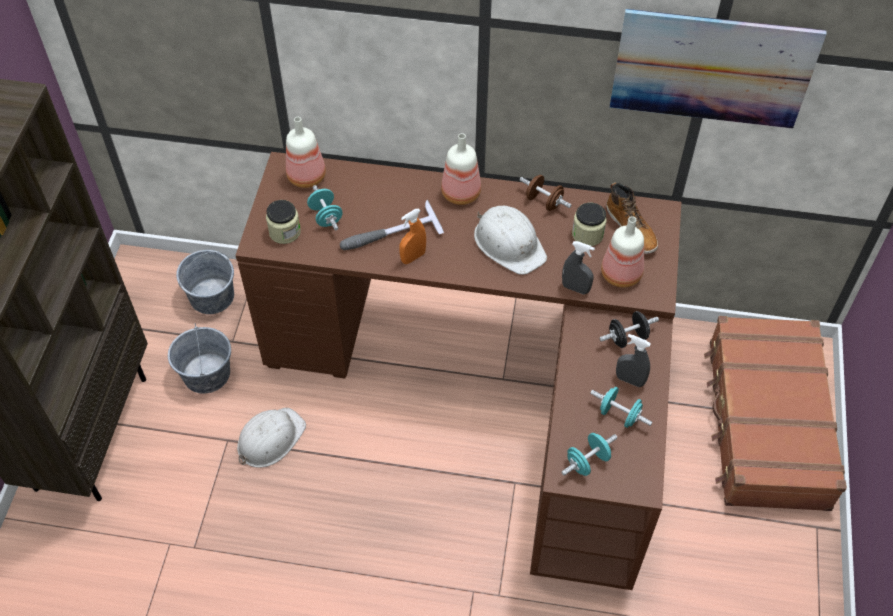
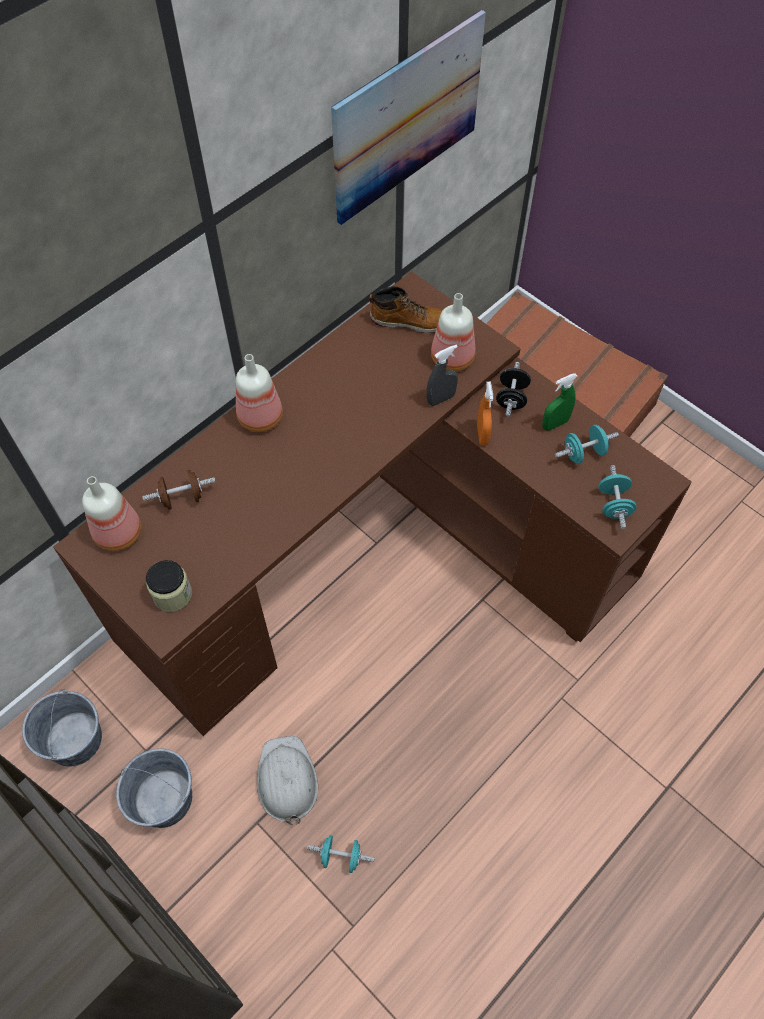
camera: 55 degrees left, 5 degrees up
turquoise dumbbell [307,185,343,230] -> turquoise dumbbell moved to [307,835,375,873]
hammer [340,200,444,250] -> none
orange spray bottle [399,208,426,264] -> orange spray bottle moved to [477,382,493,446]
white hard hat [474,206,547,275] -> none
brown dumbbell [520,175,572,211] -> brown dumbbell moved to [142,470,216,510]
jar [572,203,606,246] -> none
grey spray bottle [616,334,651,387] -> green spray bottle [542,373,578,431]

